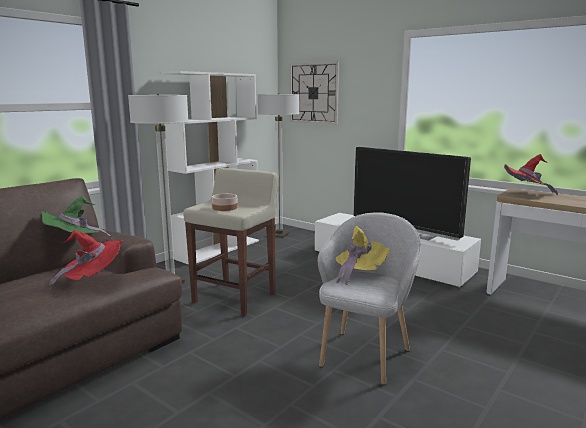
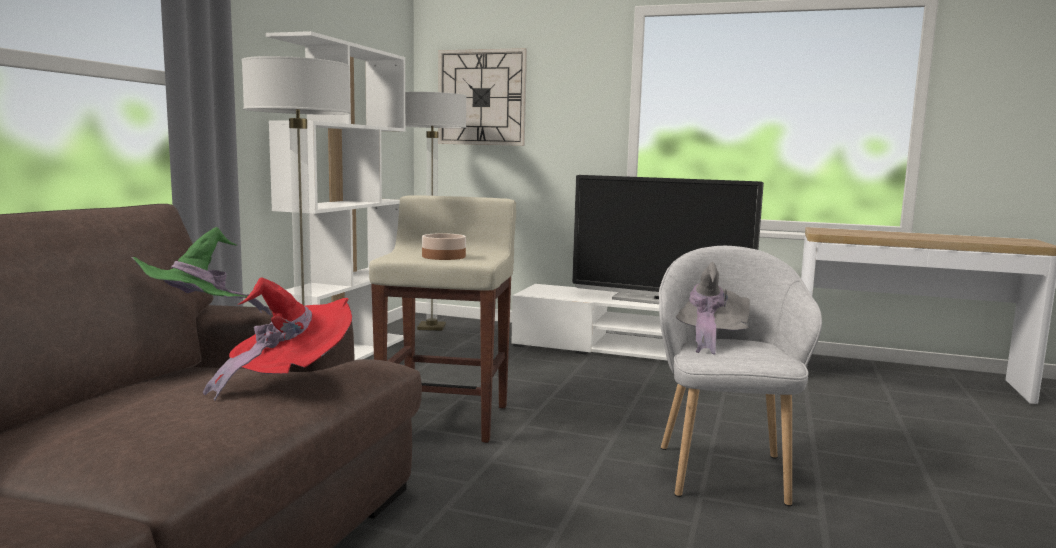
camera: 20 degrees left, 5 degrees down
yellow hat [336,226,390,285] -> grey hat [676,262,750,354]
red hat [504,154,558,195] -> none

